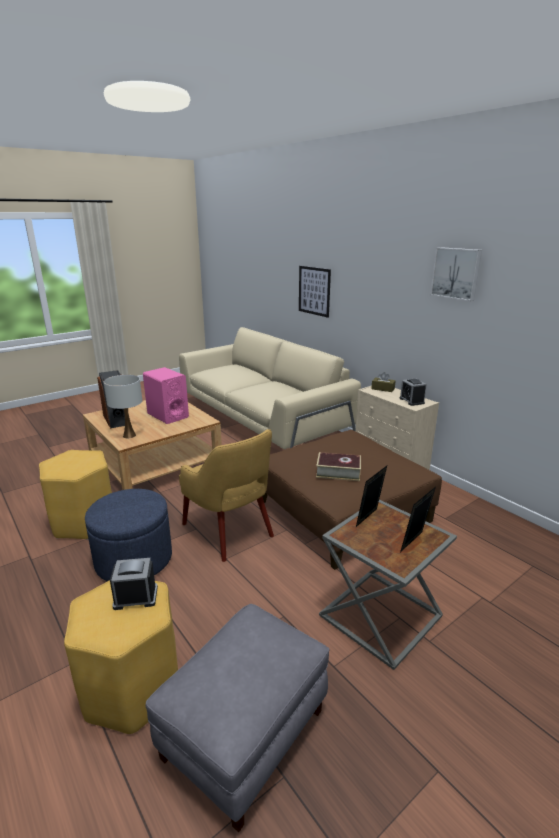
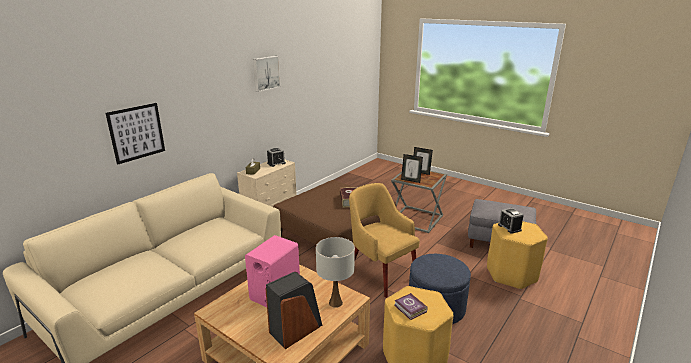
camera: 105 degrees left, 0 degrees up
yellow armchair [179,429,274,562] -> yellow armchair turned 75 degrees counterclockwise [349,183,420,298]
none -> book [394,293,428,320]

